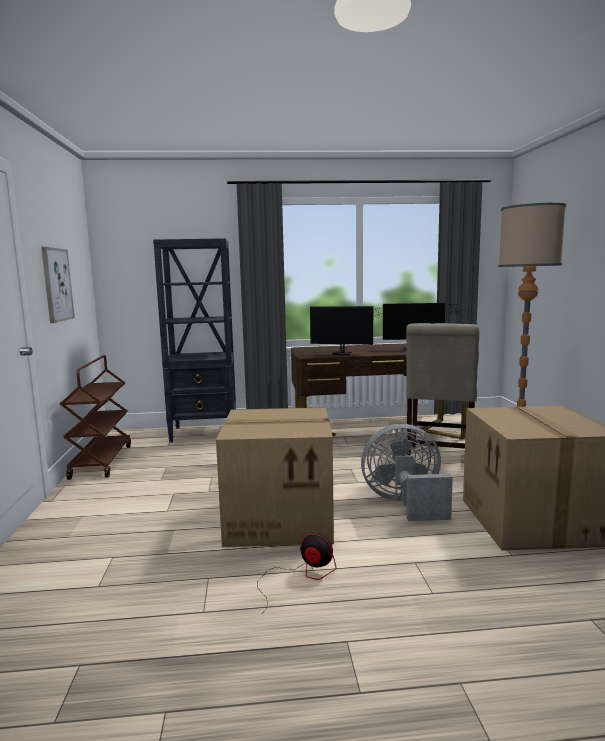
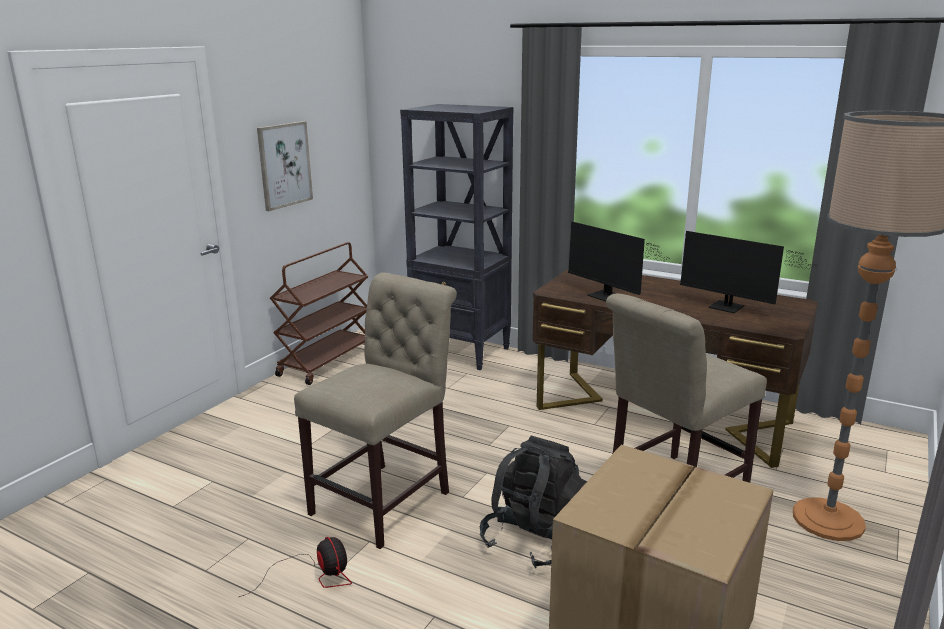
camera: 35 degrees right, 10 degrees up
cardboard box [216,407,334,547] -> beige chair [294,273,457,549]
grey fan [361,424,453,521] -> black backpack [480,436,587,568]

